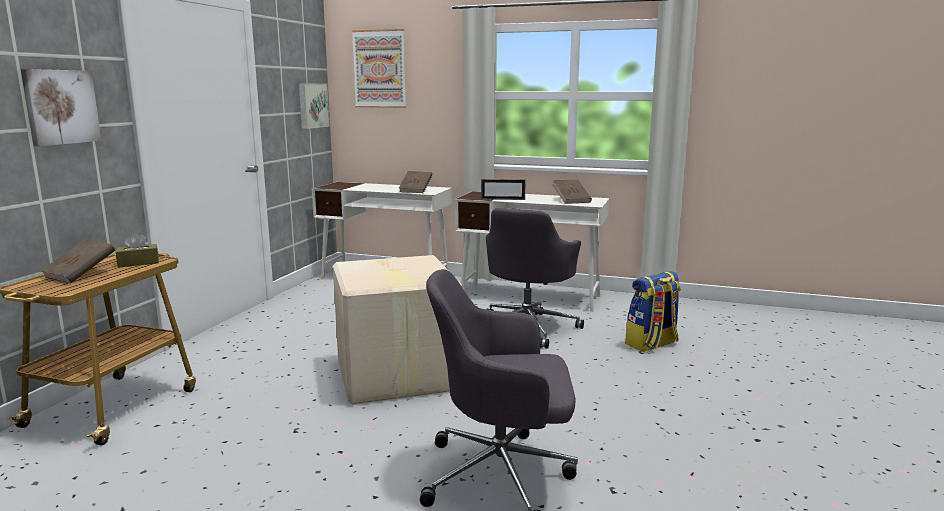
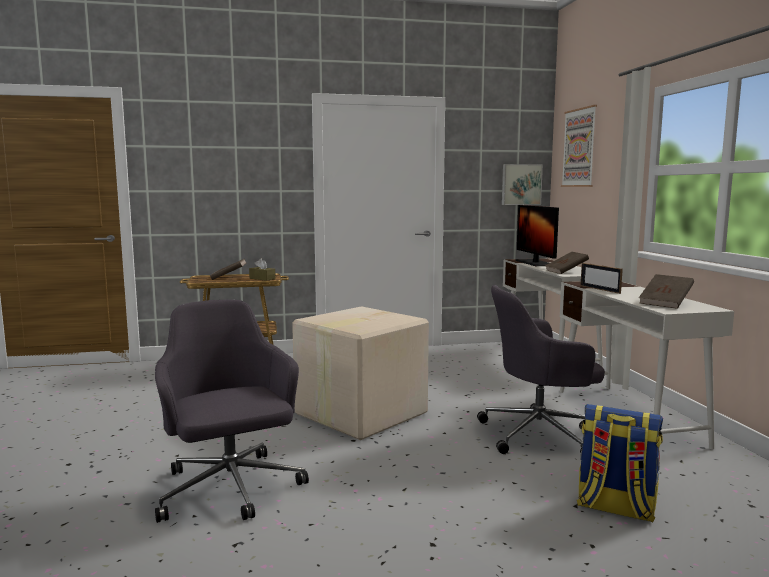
camera: 60 degrees right, 5 degrees down
picture [21,69,102,146] -> none
none -> monitor [515,205,559,266]

